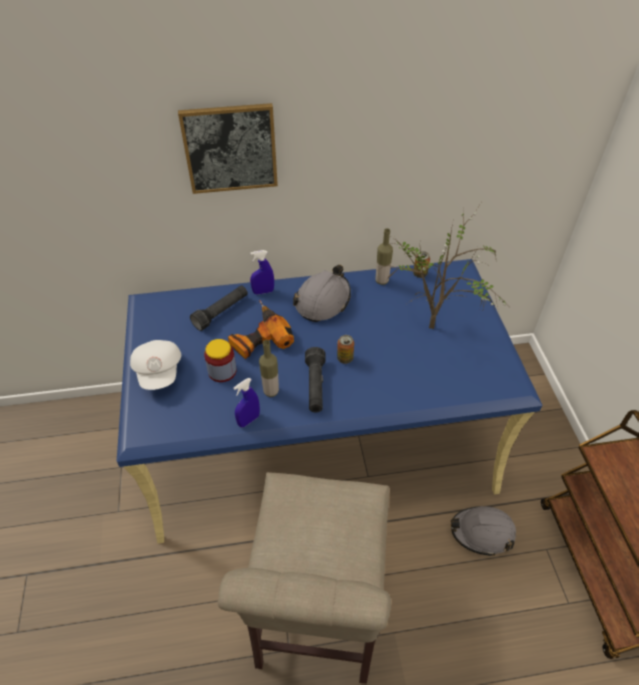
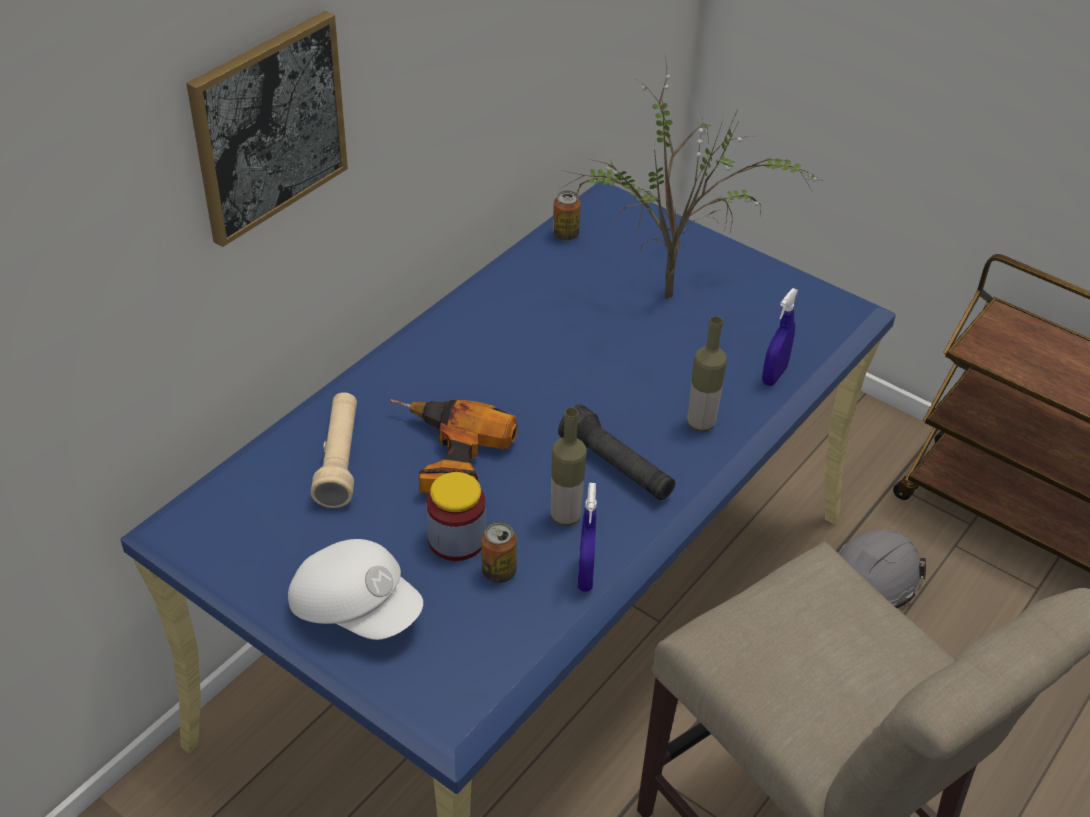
camera: 45 degrees left, 5 degrees down
black flashlight [190,285,248,331] -> beige flashlight [311,392,357,508]
blue spray bottle [250,250,274,295] -> blue spray bottle moved to [762,288,798,386]
grey hard hat [293,265,351,322] -> none
can [337,335,354,364] -> can moved to [481,522,517,583]
bottle [376,228,393,285] -> bottle moved to [687,316,727,432]

